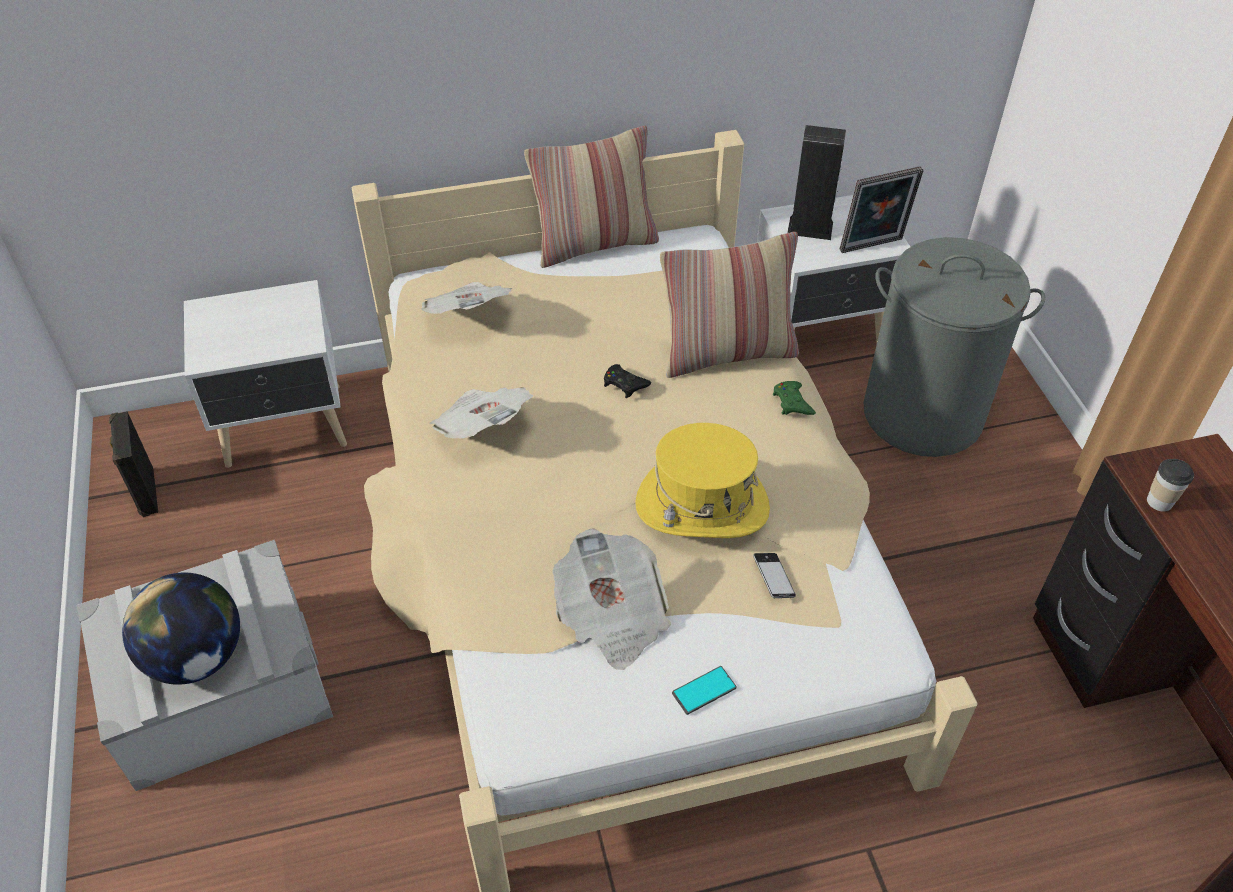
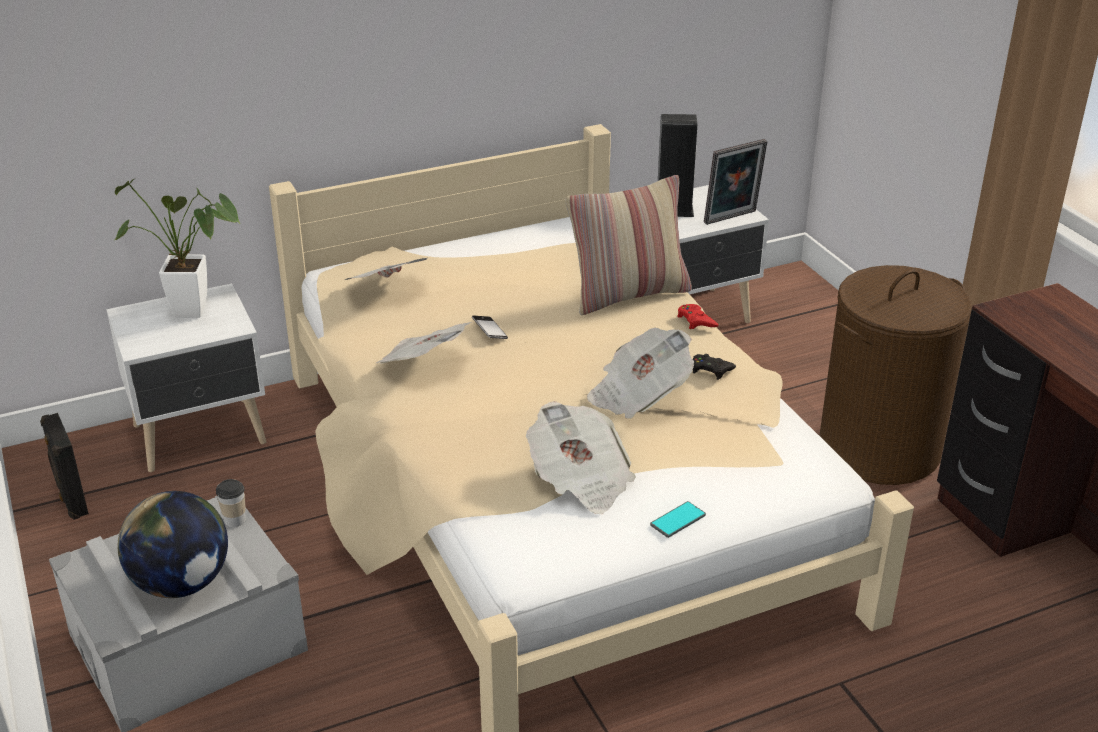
camera: 10 degrees left, 15 degrees down
pillow [524,126,659,268] -> none
black game controller [604,364,651,398] -> black game controller moved to [693,354,736,380]
yellow hat [635,423,770,538] -> newspaper [587,328,694,419]
phone [753,553,796,598] -> phone moved to [472,315,508,339]
green game controller [773,381,816,415] -> red game controller [677,304,719,329]
grey laundry basket [863,237,1045,457] -> none
cup [1147,459,1194,512] -> cup moved to [216,479,246,527]
none -> potted plant [115,179,240,318]
none -> brown laundry basket [819,265,972,485]

